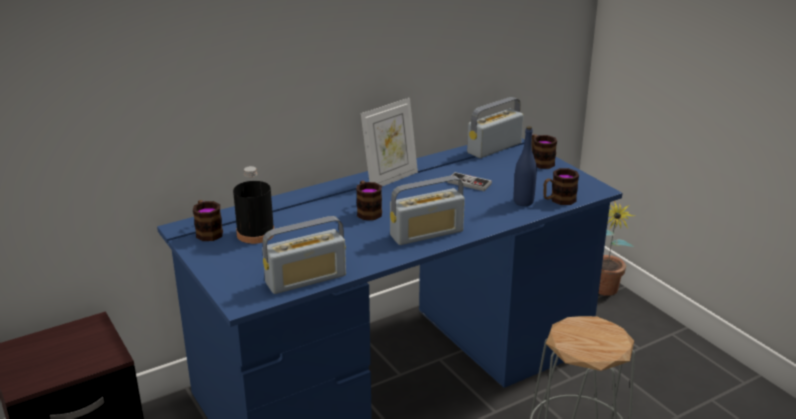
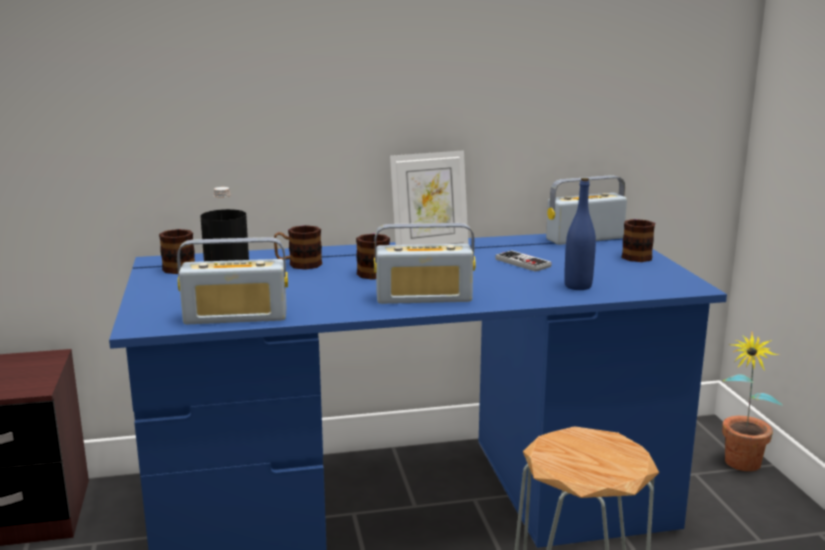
camera: 20 degrees right, 10 degrees down
mug [543,168,579,205] -> mug moved to [274,225,322,270]

